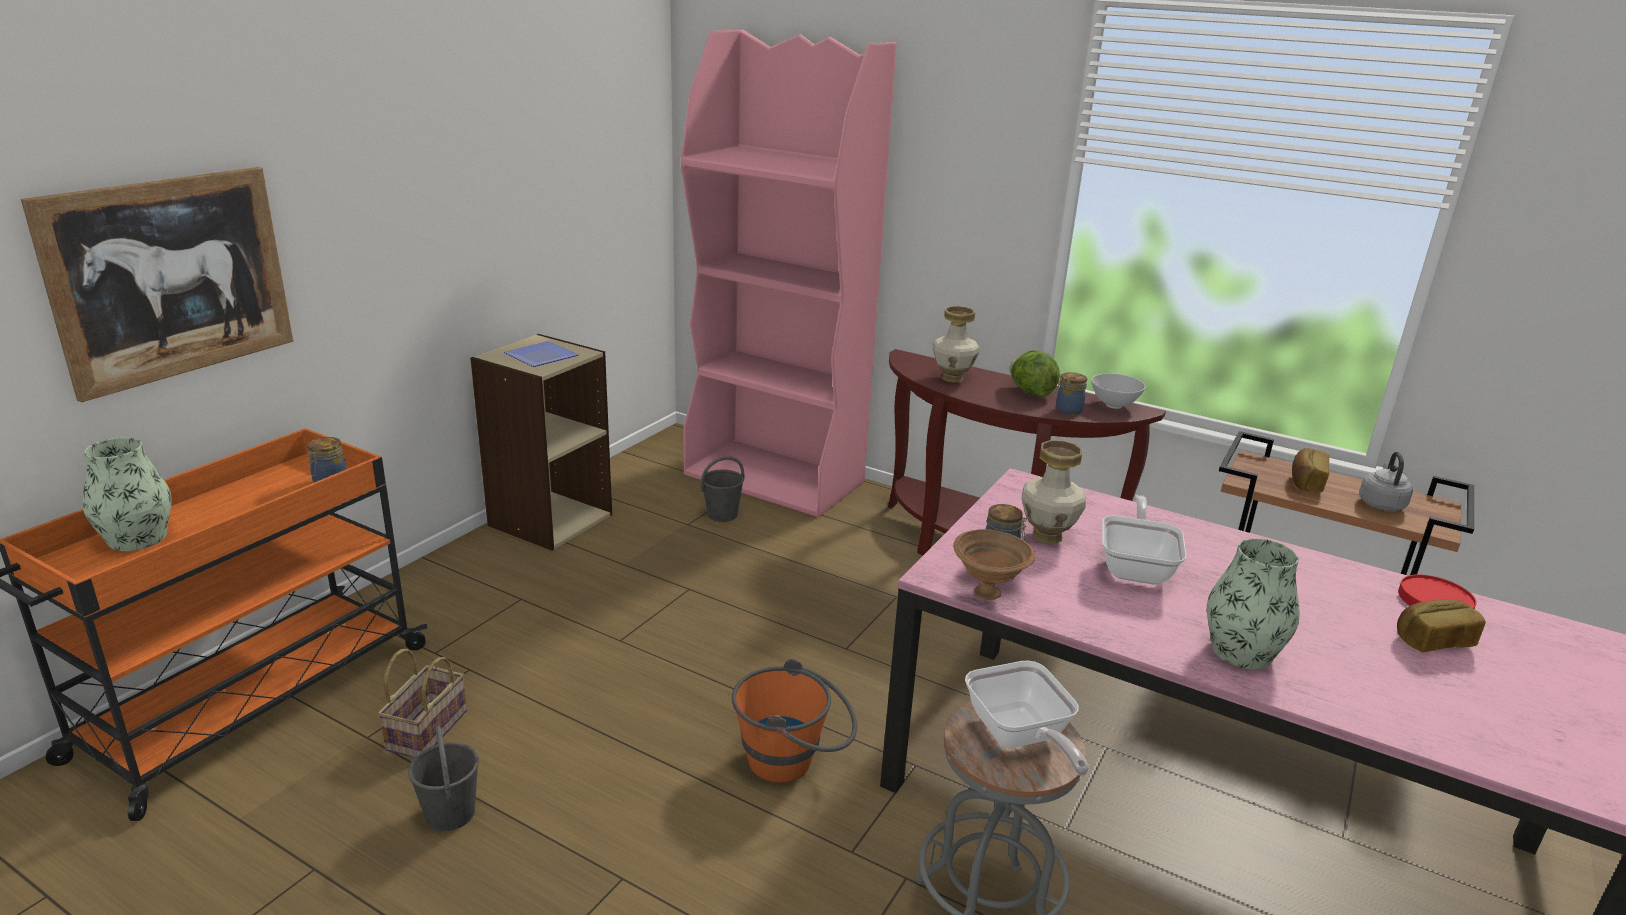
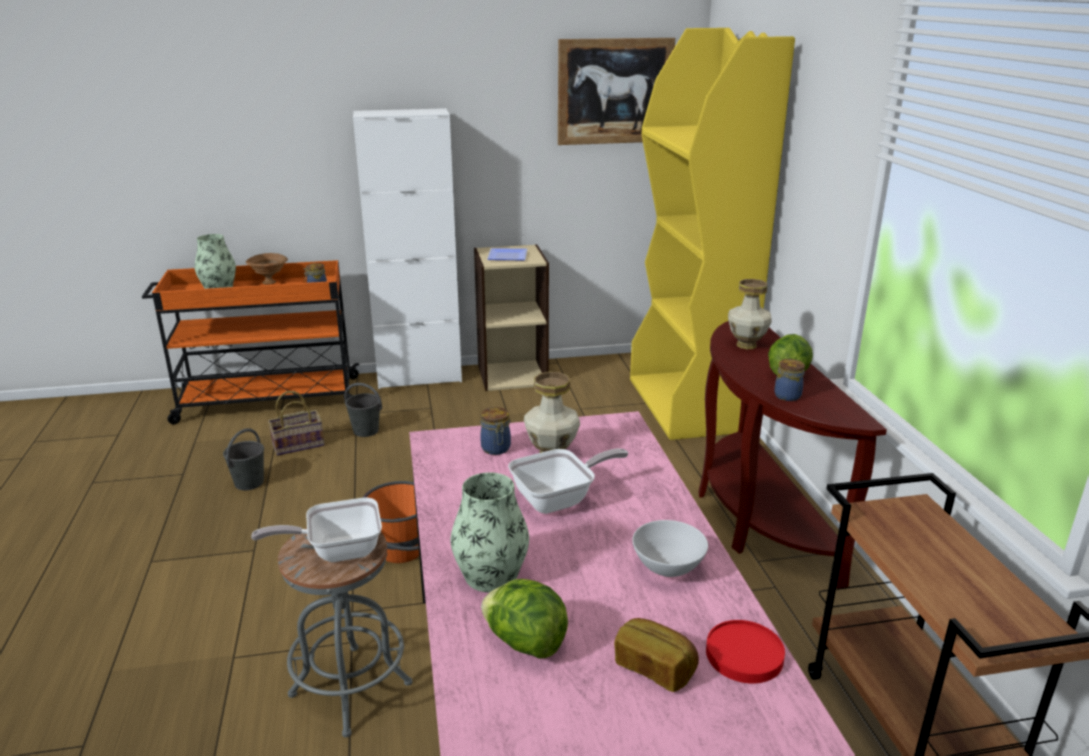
camera: 50 degrees right, 0 degrees up
picture [21,167,293,402] -> picture moved to [558,38,675,145]
pink bookcase [681,30,897,517] -> yellow bookcase [630,28,795,440]
grey bucket [700,456,744,522] -> grey bucket moved to [344,383,382,437]
brown bowl [953,529,1035,600] -> brown bowl moved to [246,253,288,285]
frying pan [965,661,1089,776] -> frying pan turned 45 degrees clockwise [251,497,382,562]
white bowl [1091,373,1146,409] -> white bowl moved to [632,520,708,577]
bread [1292,448,1329,492] -> none
grey kettle [1359,452,1413,511] -> none
none -> white cabinet [353,108,462,389]
none -> lettuce [481,579,568,658]

